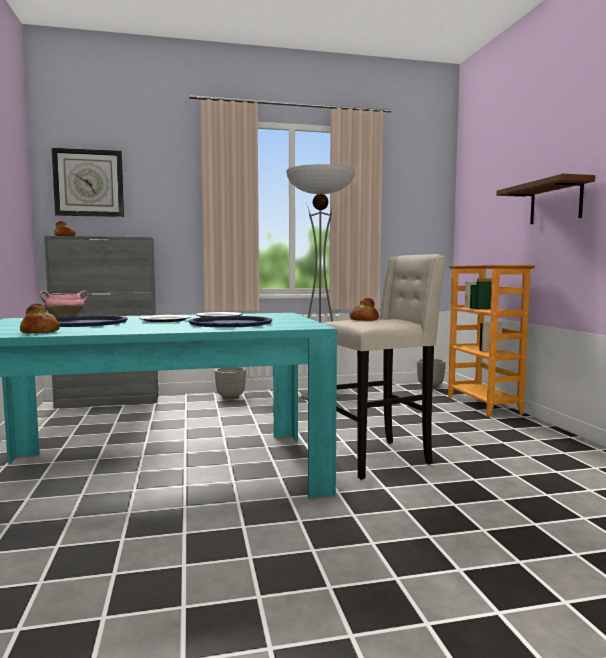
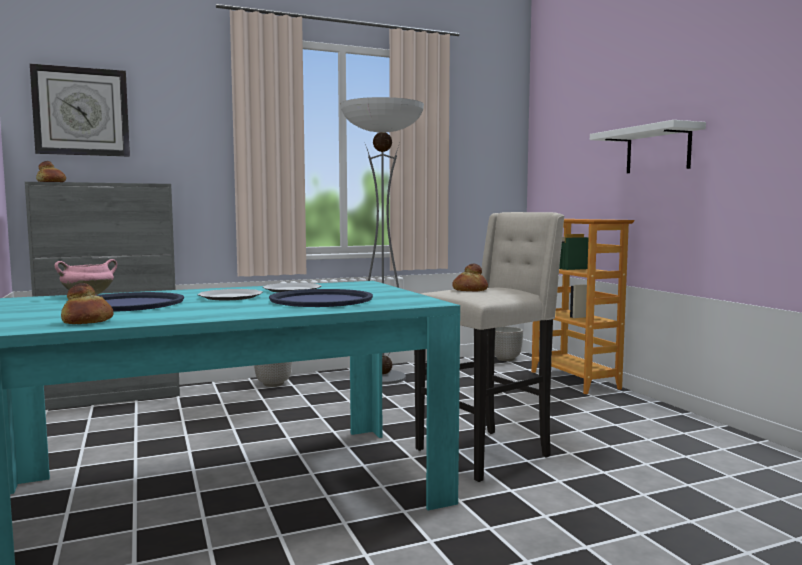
camera: 10 degrees left, 0 degrees up
brown shelf [496,174,595,224] -> white shelf [590,120,706,173]

